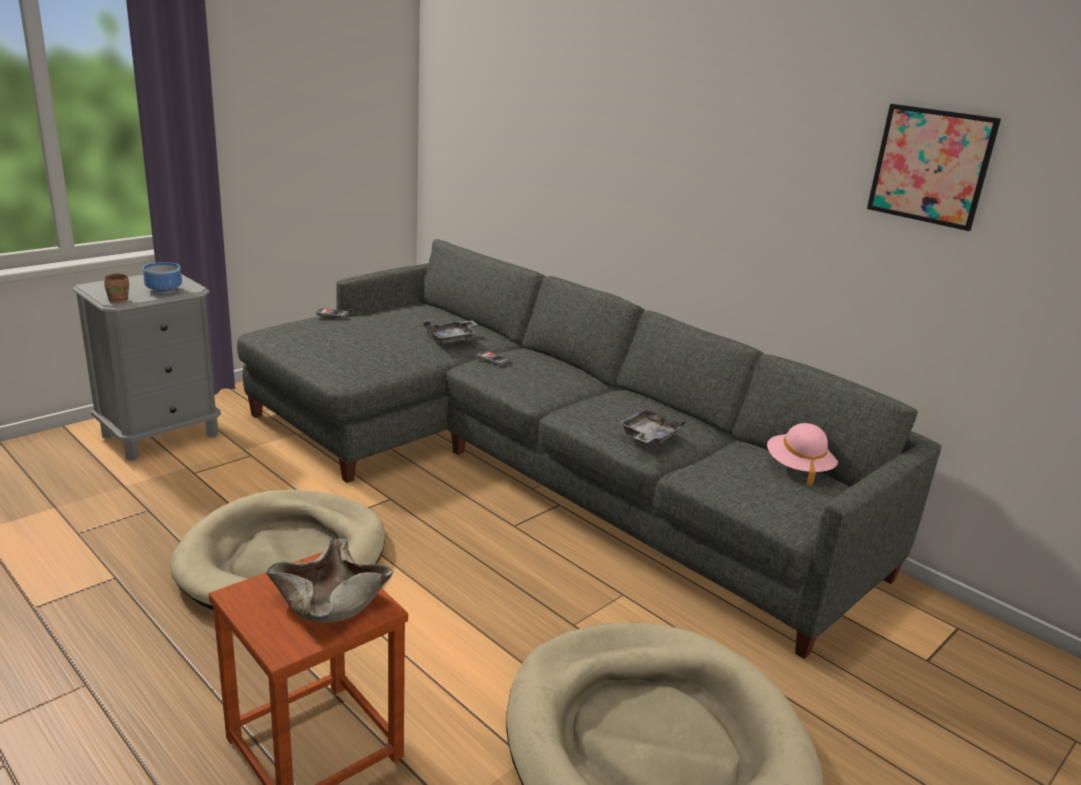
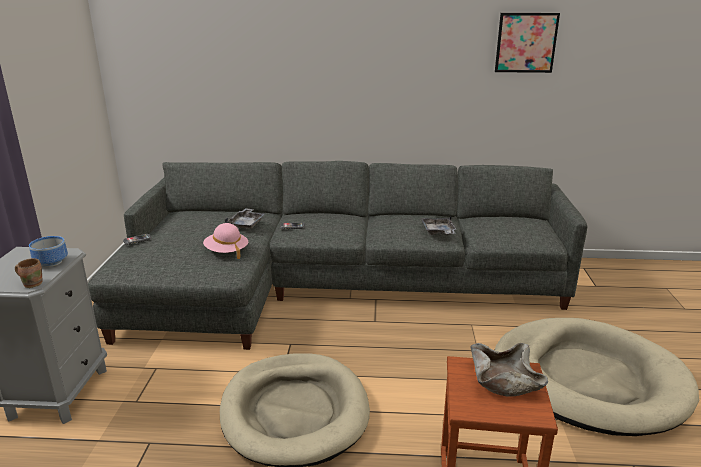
camera: 40 degrees left, 0 degrees up
pink hat [767,423,838,486] -> pink hat moved to [203,223,248,259]

